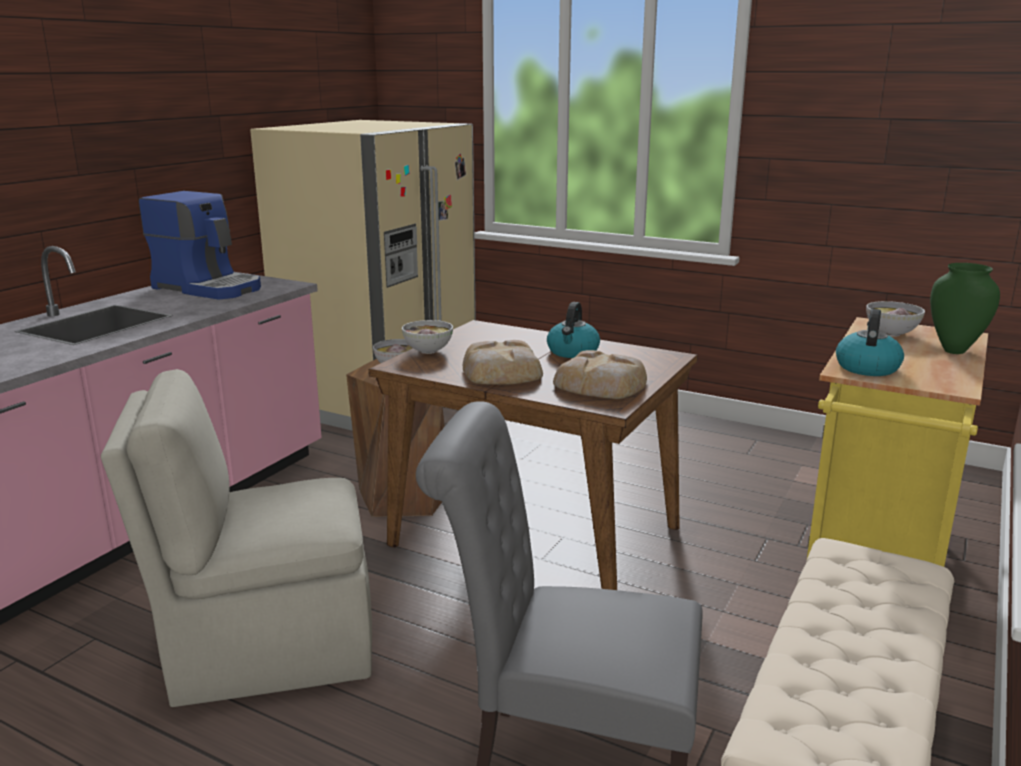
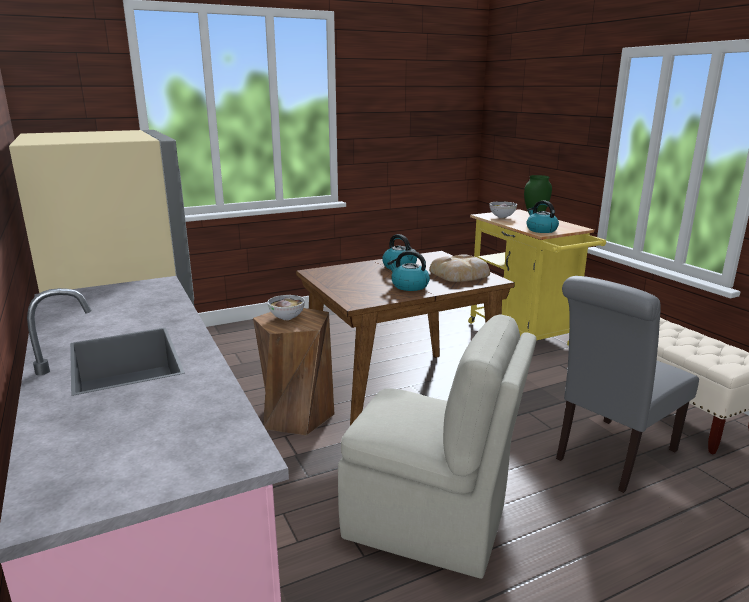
camera: 55 degrees left, 0 degrees up
beige chair [101,369,372,707] -> beige chair turned 90 degrees counterclockwise [338,314,537,579]
coffee machine [139,191,261,300] -> none
bowl [402,320,453,354] -> none
bread [463,340,543,385] -> kettle [387,251,430,291]

